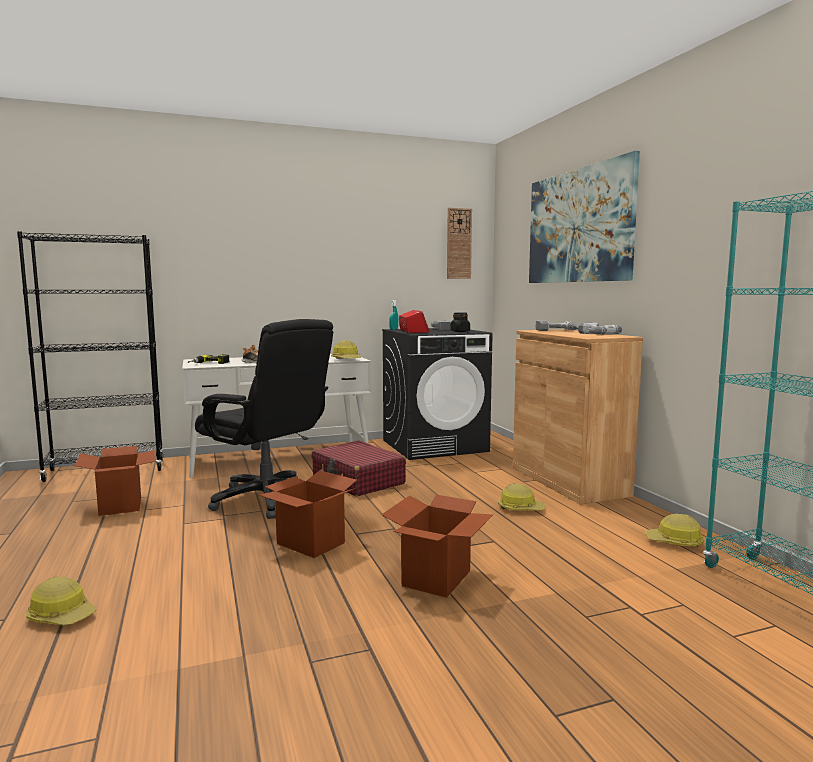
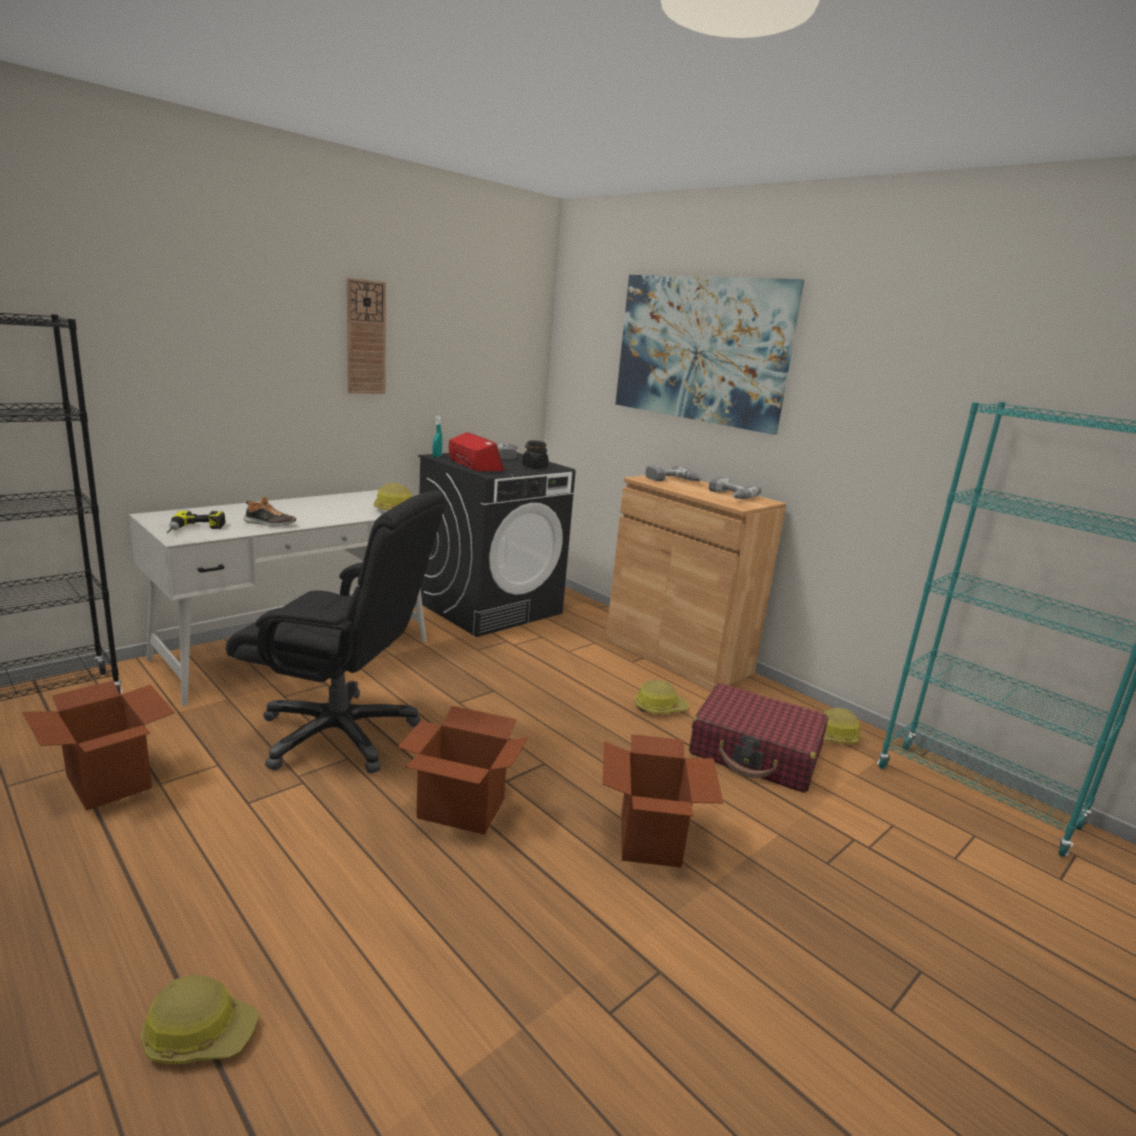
camera: 25 degrees left, 10 degrees up
red suitcase [312,441,406,497] -> red suitcase moved to [689,683,828,793]
wall clock [447,208,472,279] -> wall clock moved to [347,278,386,394]

